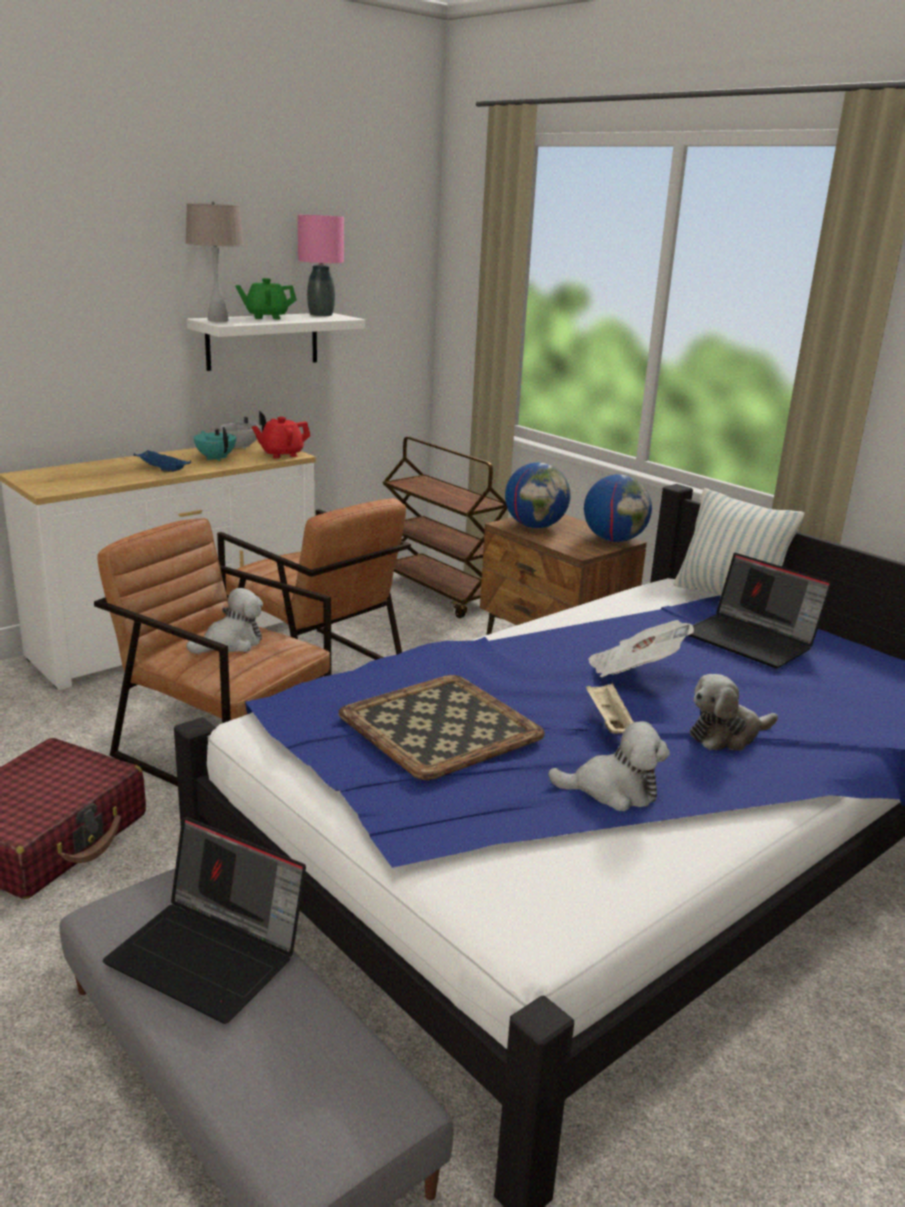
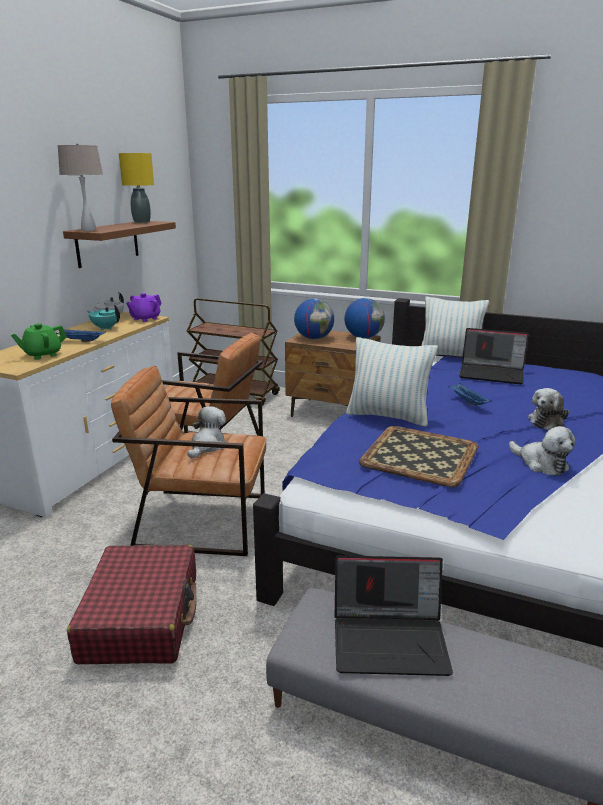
camera: 25 degrees left, 0 degrees up
white shelf [186,313,365,371] -> brown shelf [63,221,176,268]
green teapot [235,278,297,319] -> green teapot moved to [11,323,67,360]
red teapot [252,417,311,458] -> purple teapot [126,293,162,322]
pink table lamp [298,215,344,316] -> yellow table lamp [119,153,154,223]
plush toy [548,721,670,811] -> plush toy turned 75 degrees clockwise [509,426,576,476]
beige tray [586,683,634,734] -> none
newspaper [588,620,694,677] -> blue tray [449,383,491,406]
none -> pillow [346,337,438,426]

